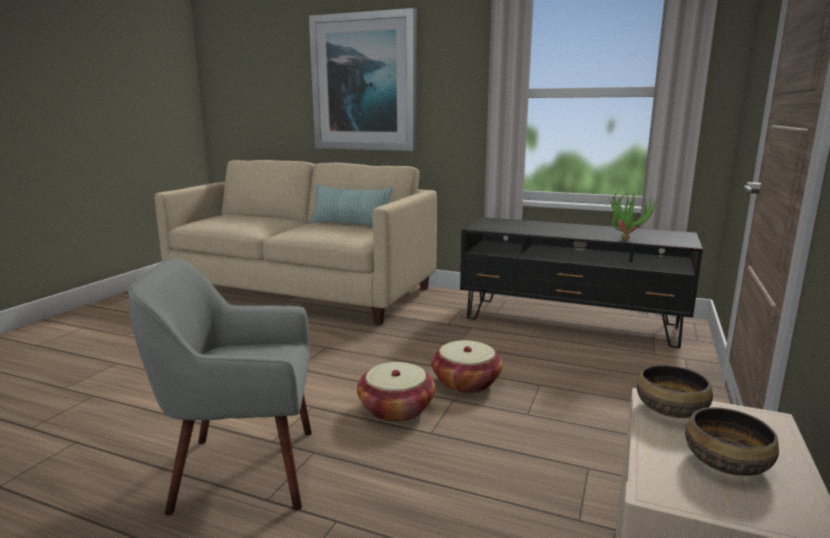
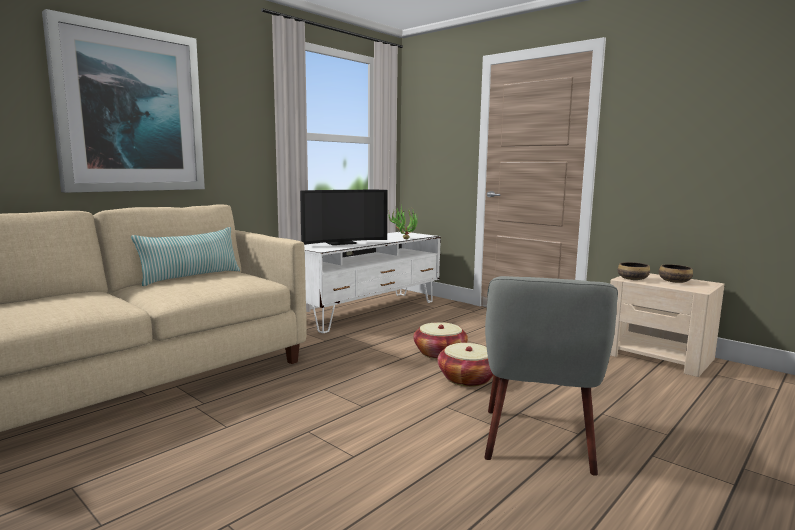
camera: 70 degrees left, 5 degrees down
black tv stand [460,217,703,348] -> white tv stand [304,232,441,333]
none -> television [300,190,388,245]

